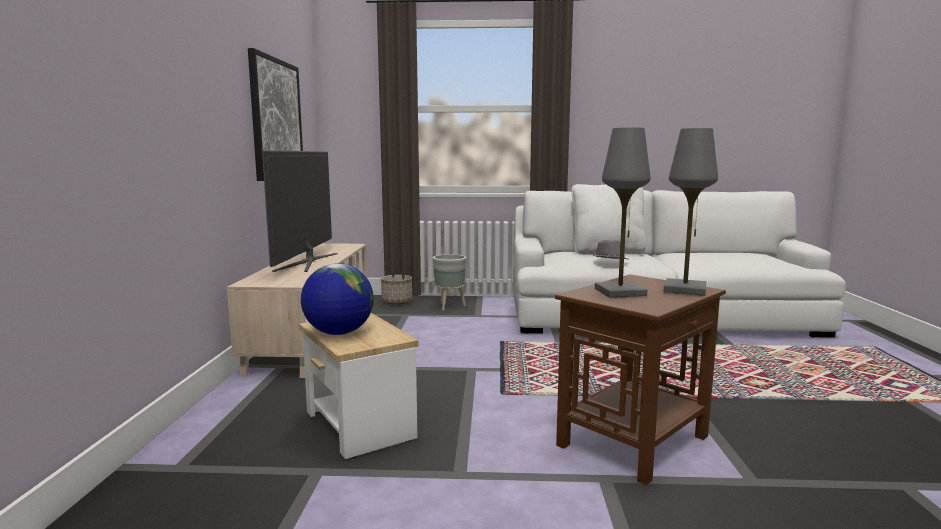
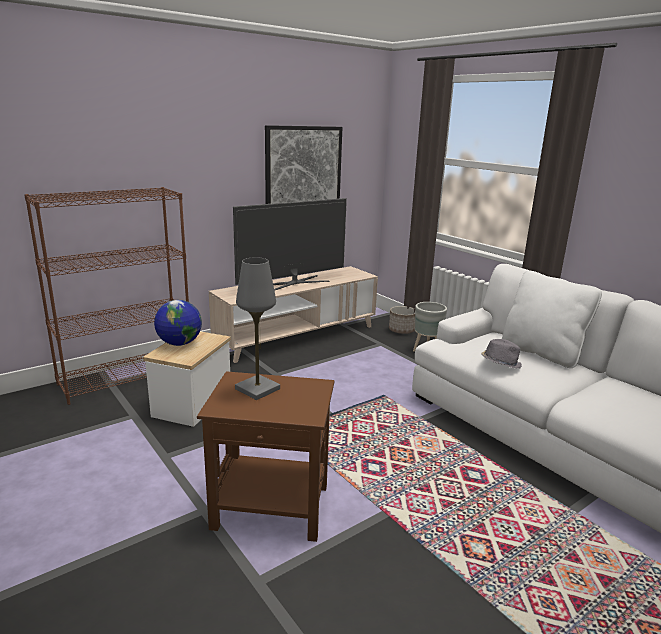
camera: 50 degrees right, 10 degrees up
grey table lamp [664,128,718,296] -> none
none -> brown bookcase [25,187,189,405]

